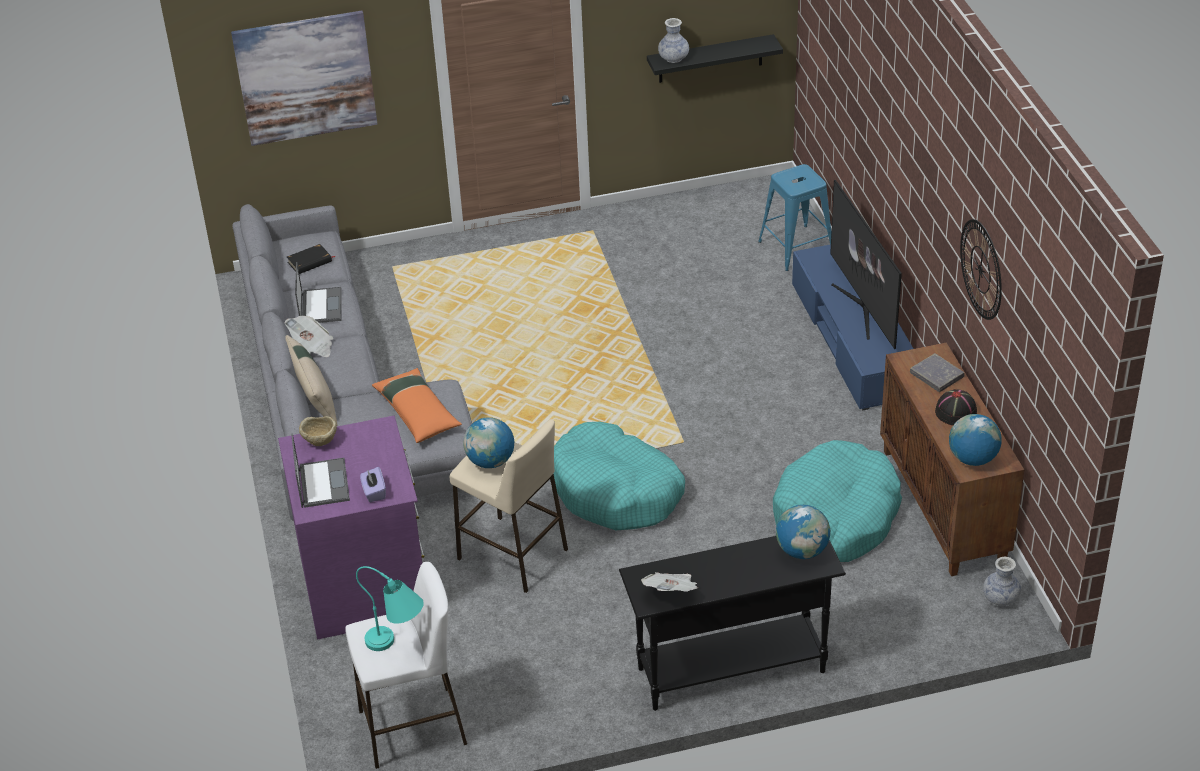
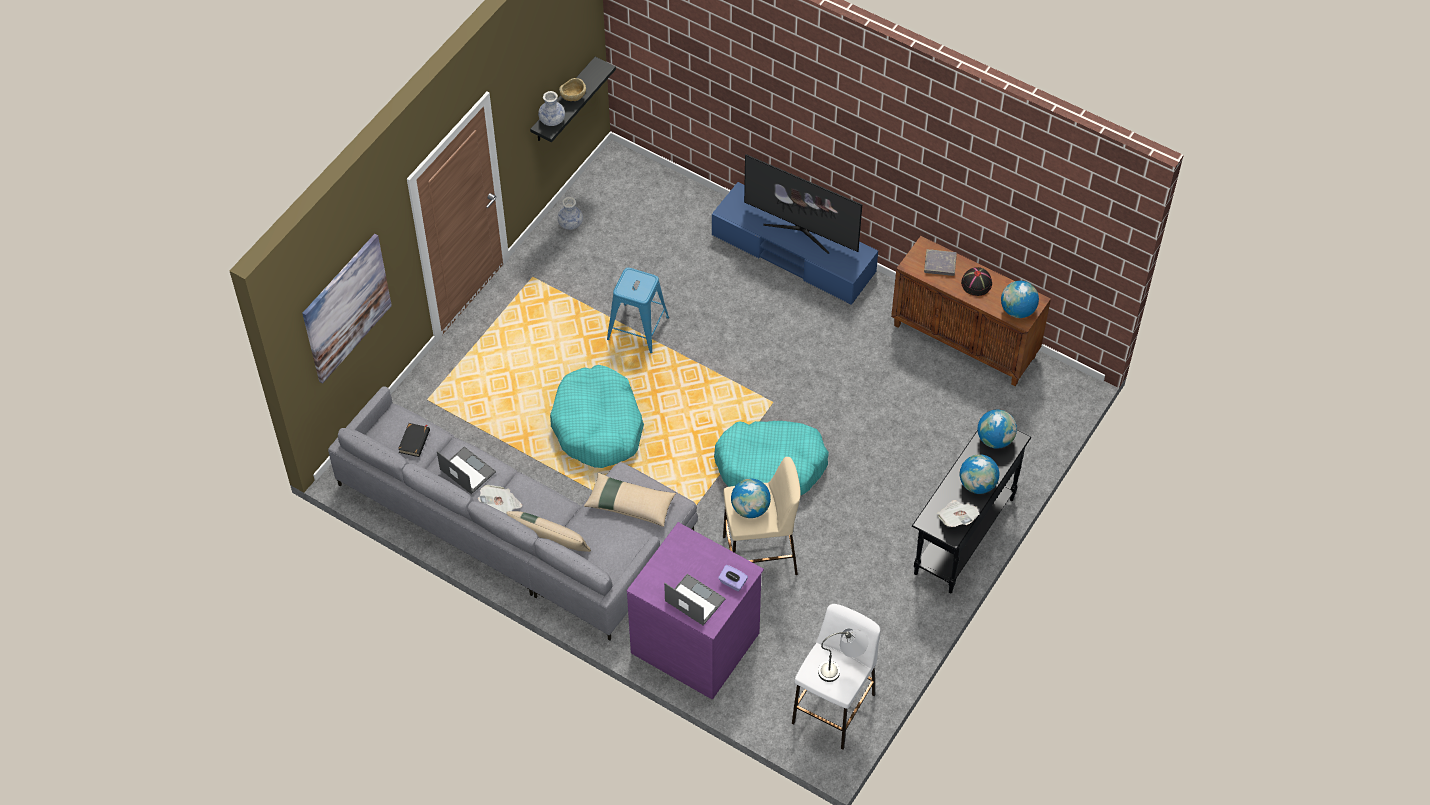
camera: 45 degrees left, 15 degrees up
beige bowl [299,416,337,446] -> beige bowl moved to [559,78,586,101]
turquoise table lamp [356,566,424,651] -> grey table lamp [818,628,868,682]
orange pillow [372,368,462,443] -> beige pillow [584,473,676,527]
blue stool [758,164,831,271] -> blue stool moved to [607,268,669,353]
turquoise dog bed [773,440,902,562] -> turquoise dog bed moved to [550,365,644,468]
wall clock [960,219,1002,320] -> none
vase [983,557,1021,606] -> vase moved to [558,197,583,230]
none -> globe [960,454,999,494]

